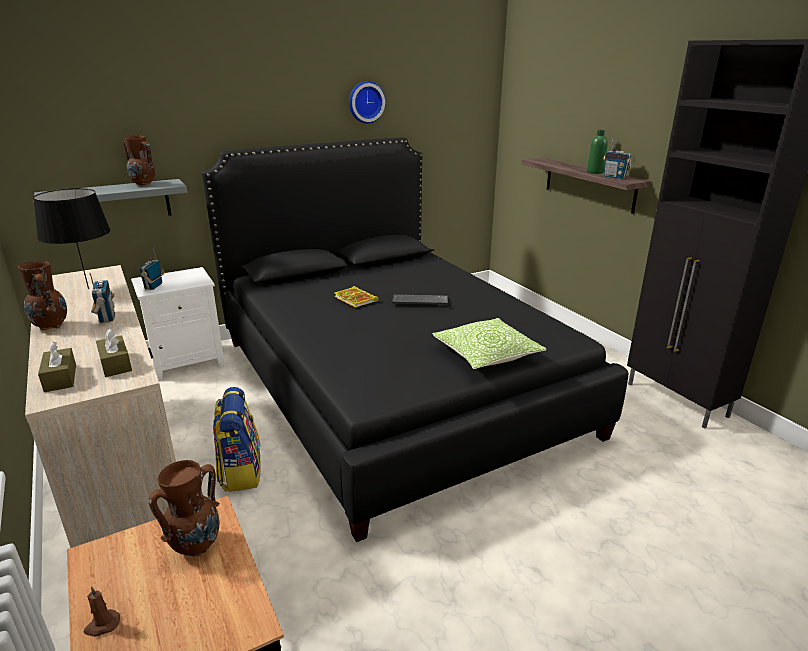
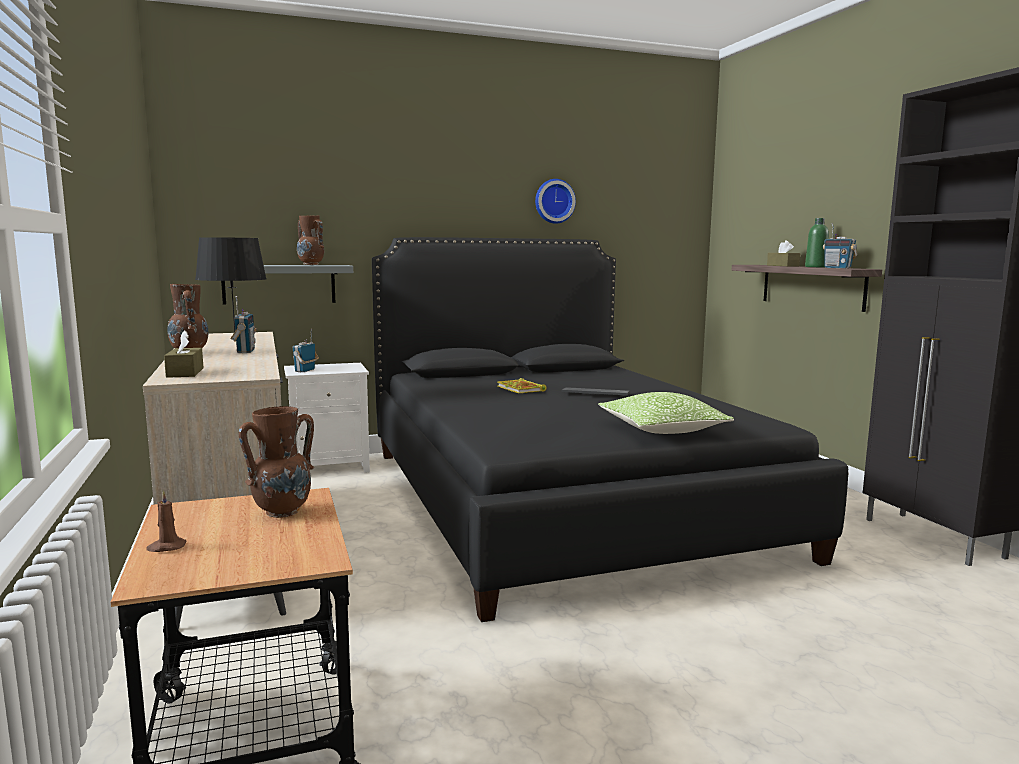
camera: 10 degrees right, 15 degrees down
brown tissue box [96,329,132,377] -> brown tissue box moved to [767,240,801,266]
backpack [213,387,261,492] -> none

